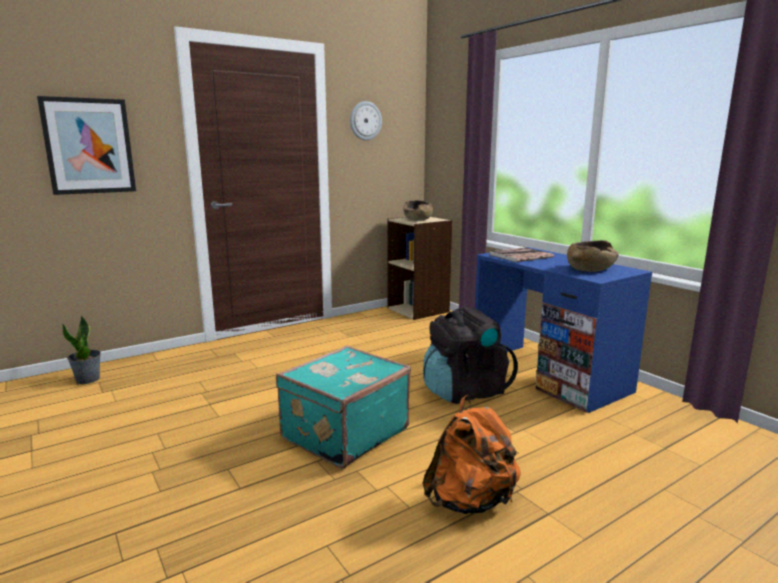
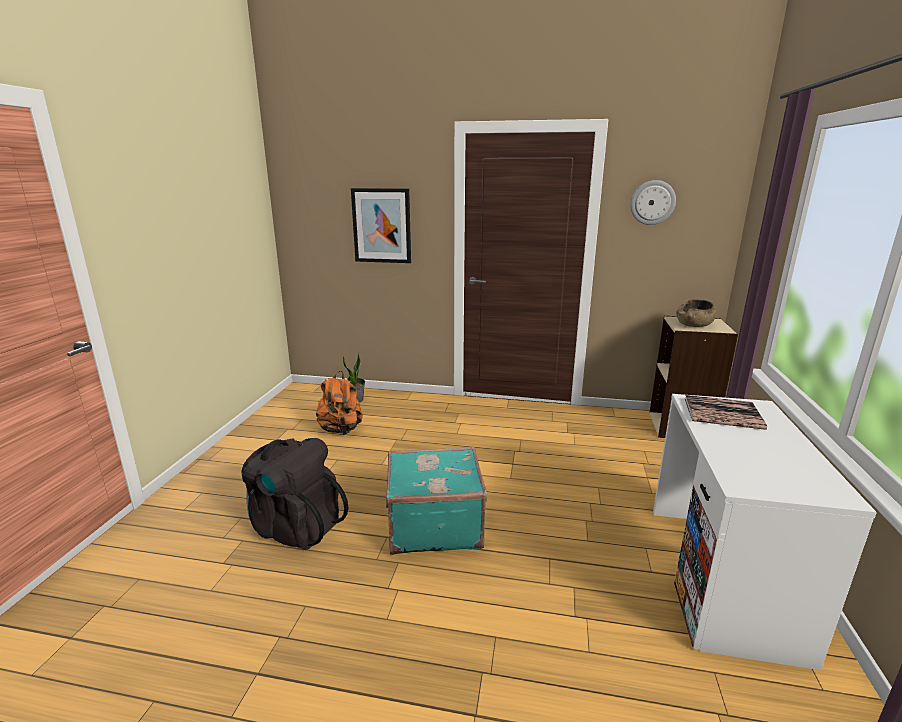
camera: 45 degrees right, 5 degrees up
black backpack [423,306,518,404] -> black backpack moved to [241,438,348,550]
orange backpack [423,395,521,514] -> orange backpack moved to [316,371,363,435]
blue desk [475,247,652,413] -> white desk [653,394,877,670]
brown bowl [567,240,619,272] -> none

